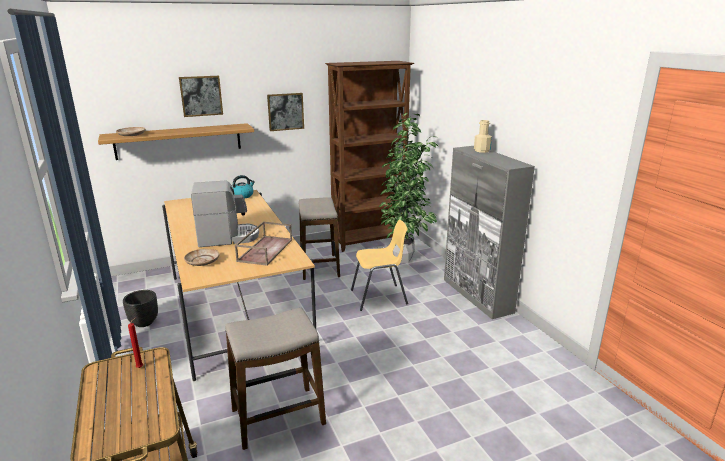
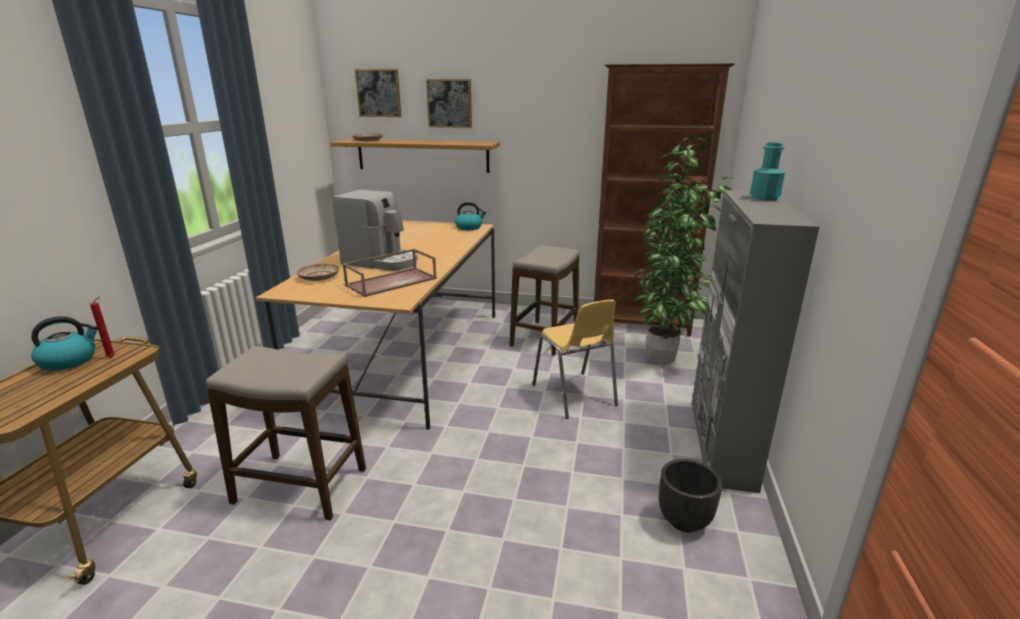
camera: 35 degrees right, 0 degrees up
black planter [123,290,158,327] -> black planter moved to [659,459,722,532]
picture [267,93,304,131] -> picture moved to [355,69,401,117]
yellow chair [351,220,408,311] -> yellow chair turned 45 degrees clockwise [532,300,618,419]
beige bottle [474,120,492,153] -> turquoise bottle [750,143,785,201]
none -> kettle [31,316,98,371]

